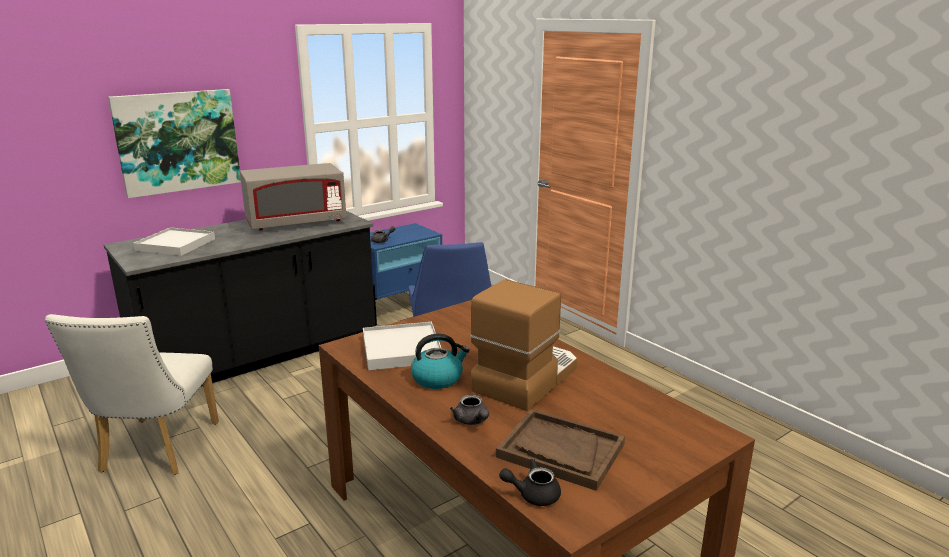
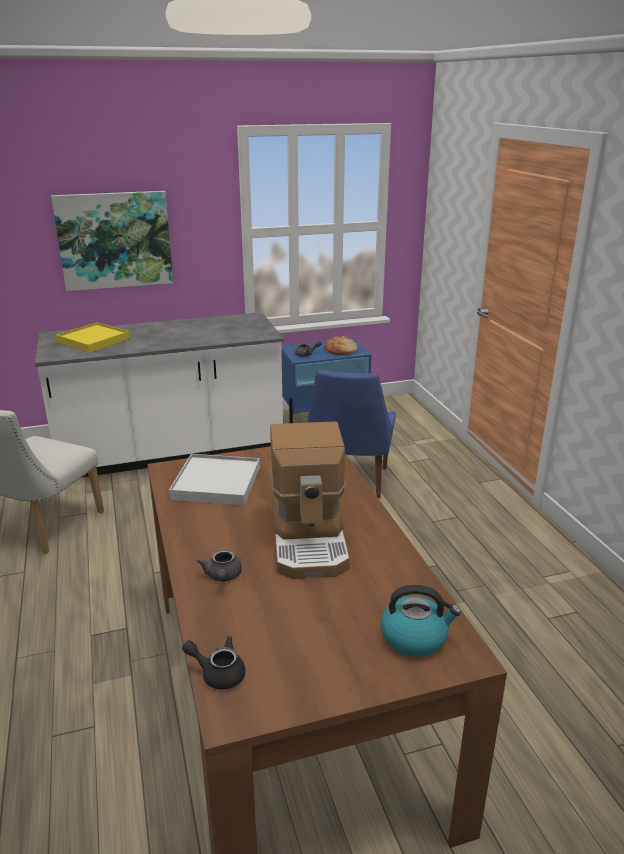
camera: 20 degrees right, 5 degrees up
black counter [104,211,375,387] -> white counter [35,312,284,478]
white tray [133,227,215,256] -> yellow tray [56,322,130,352]
grey microwave [240,163,346,230] -> none
kettle [411,333,470,389] -> kettle moved to [381,585,461,657]
coffee machine [470,279,577,411] -> coffee machine turned 120 degrees clockwise [270,421,350,579]
brown tray [496,409,625,491] -> none
none -> bread [324,336,358,355]

